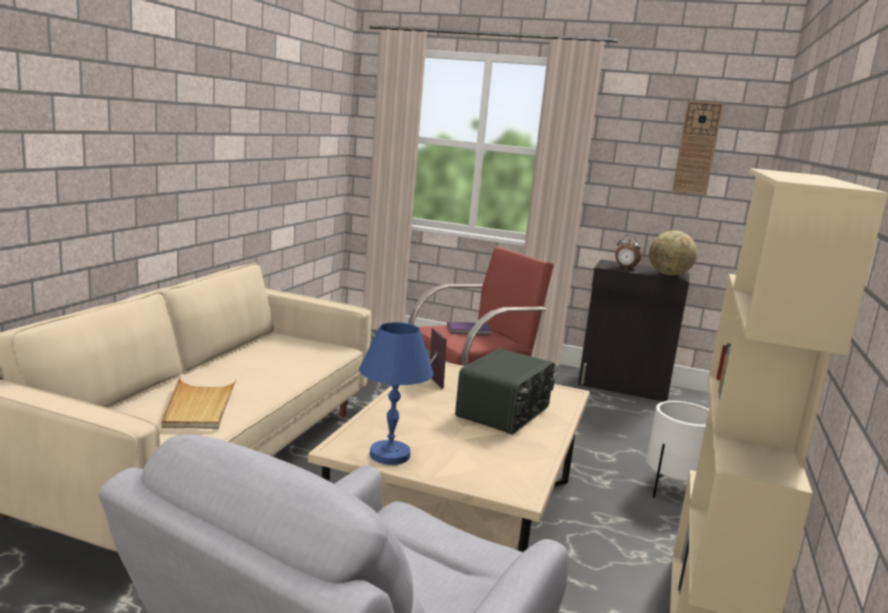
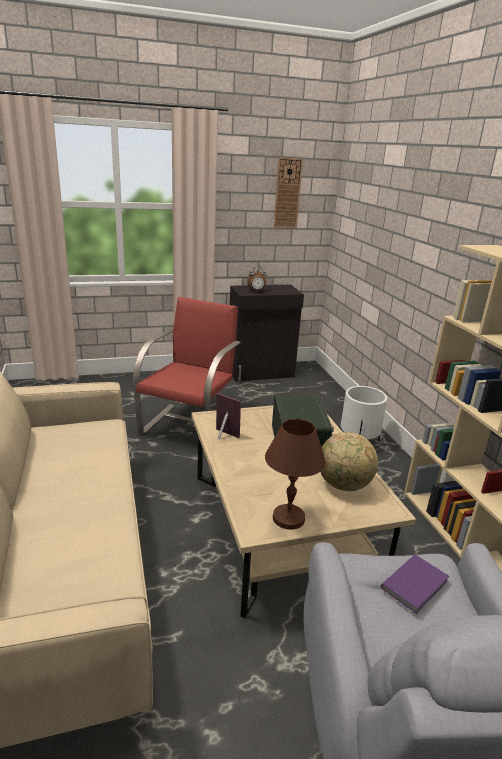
camera: 35 degrees left, 10 degrees up
beige tray [162,378,237,429] -> none
blue table lamp [359,322,434,465] -> brown table lamp [265,419,326,530]
purple book [447,321,492,336] -> purple book moved to [381,555,449,614]
globe [649,230,697,276] -> globe moved to [320,432,378,491]

